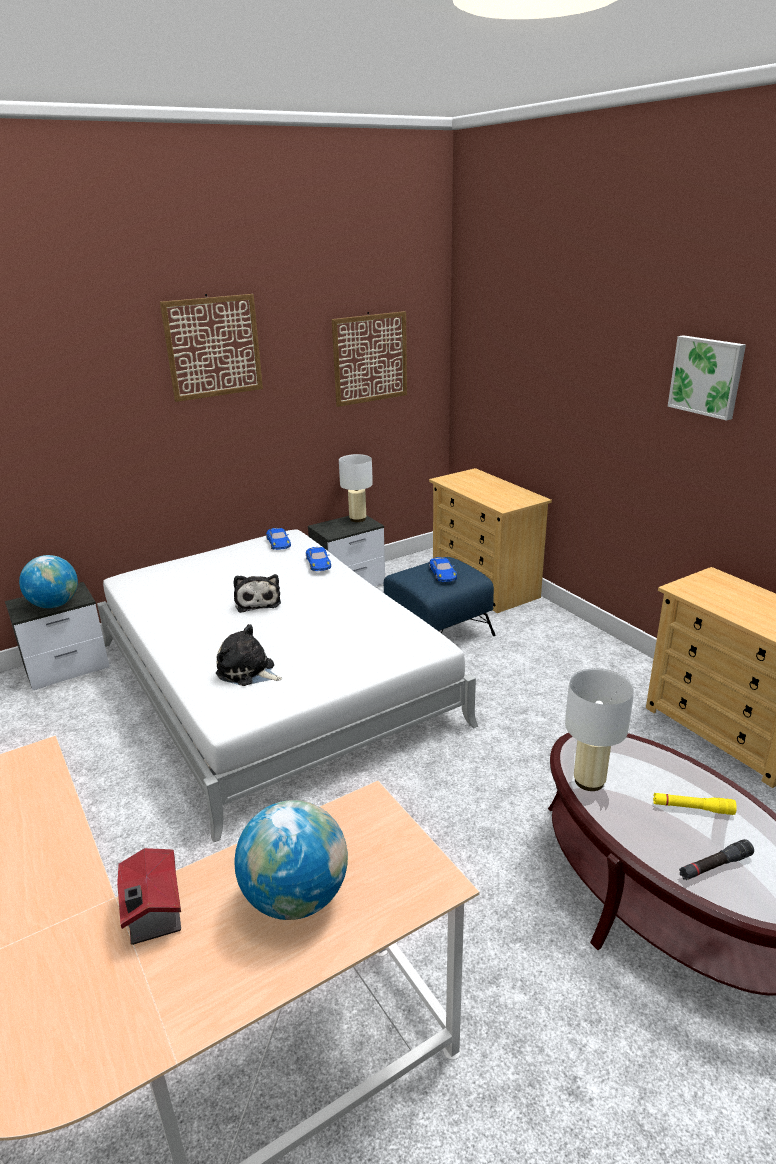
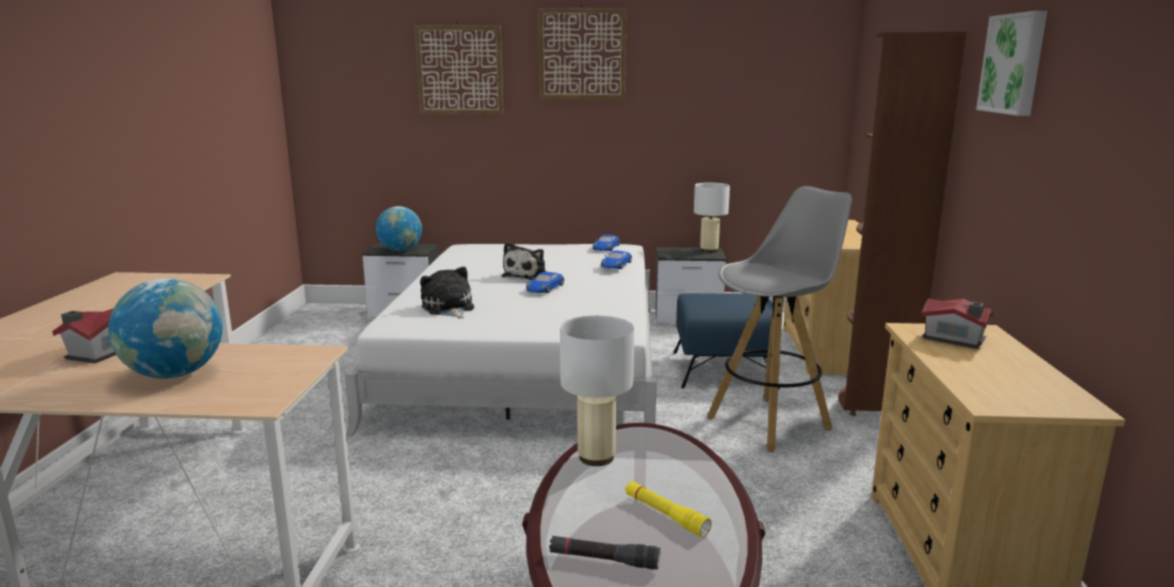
camera: 35 degrees right, 10 degrees down
picture [332,311,407,407] -> picture moved to [414,22,504,114]
blue toy car [429,557,457,582] -> blue toy car moved to [526,272,564,293]
none -> grey stool [707,186,852,452]
none -> brown bookcase [838,32,966,416]
none -> toy house [921,299,994,349]

